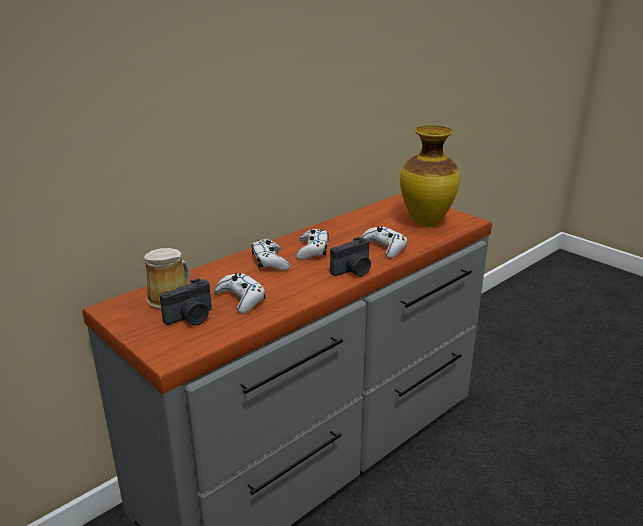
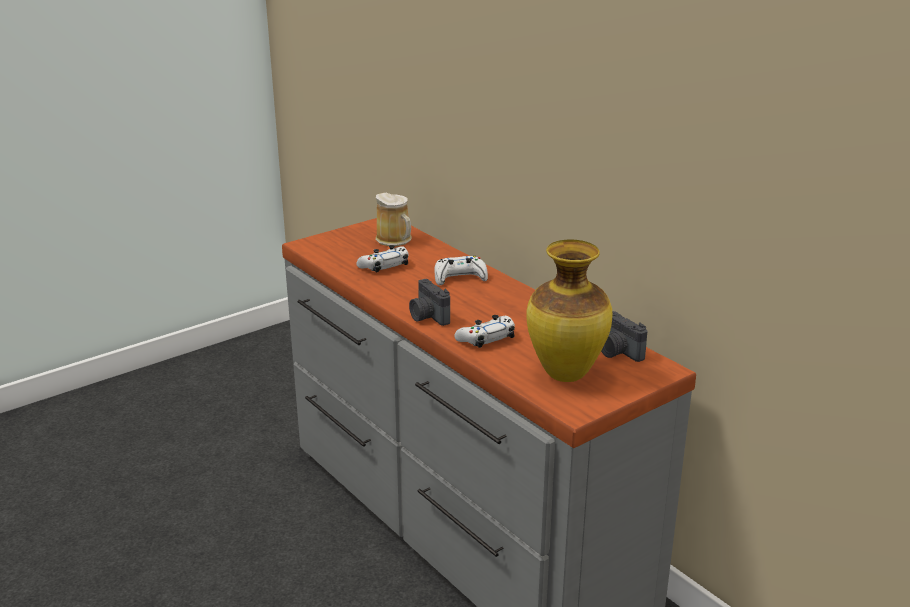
camera: 95 degrees right, 0 degrees up
camera [160,278,212,325] -> camera moved to [601,311,648,362]
white game controller [296,229,329,260] -> none

